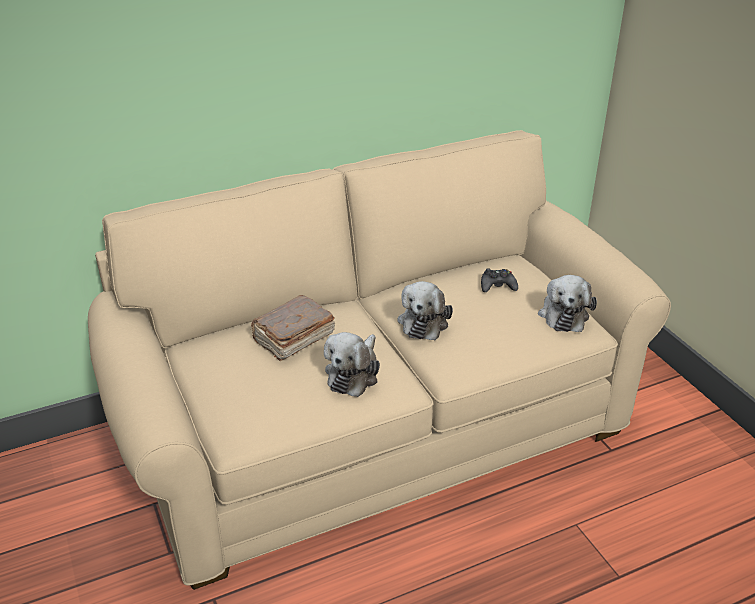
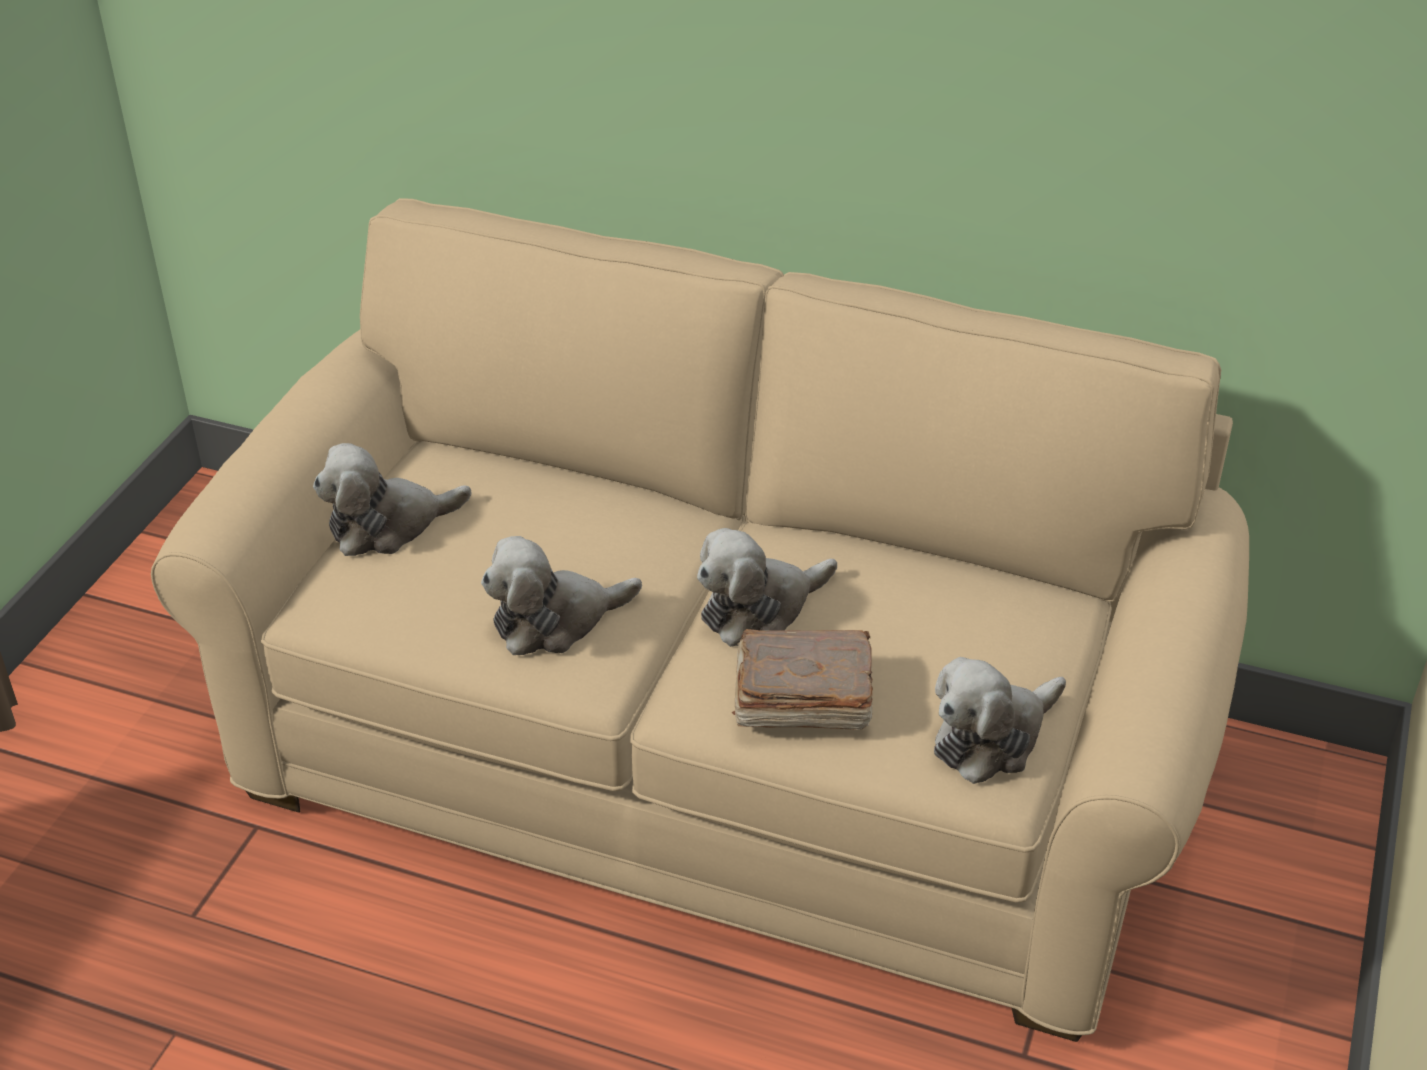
camera: 45 degrees right, 5 degrees up
brown book [251,295,335,361] -> brown book moved to [732,629,873,730]
black game controller [481,268,518,292] -> none
none -> plush toy [313,443,471,556]

